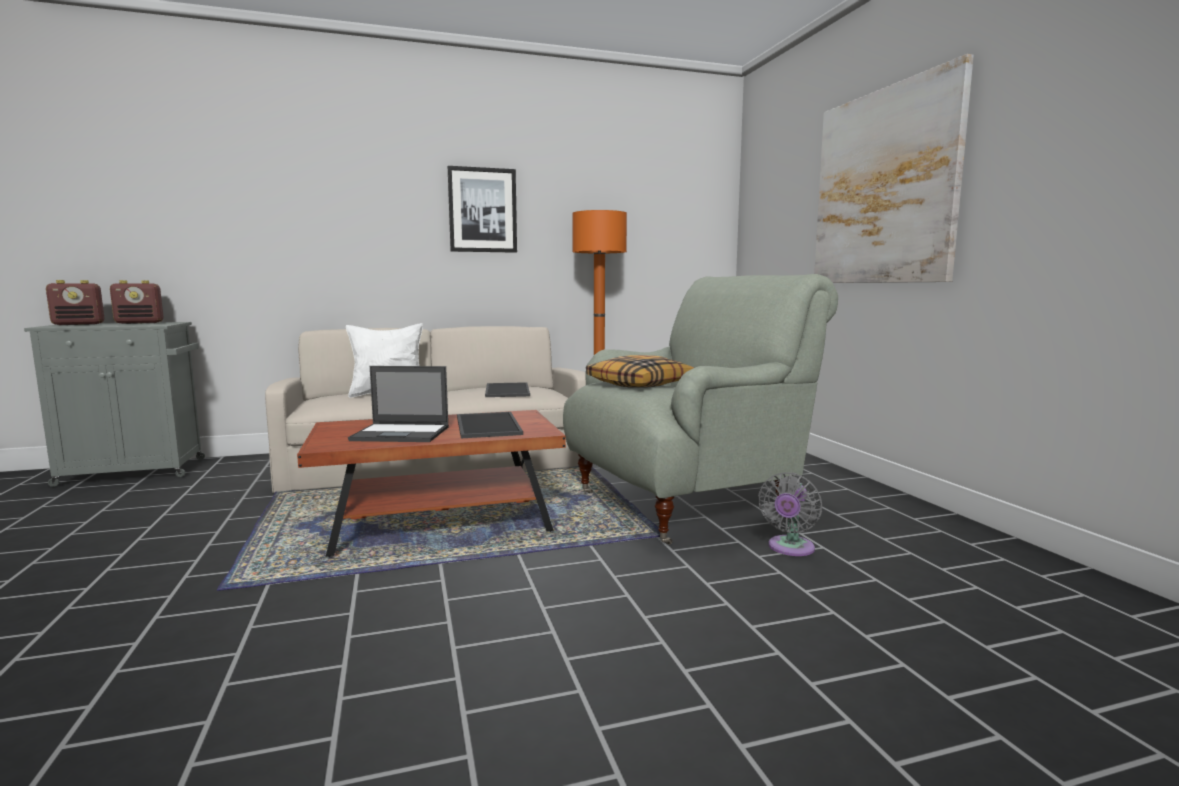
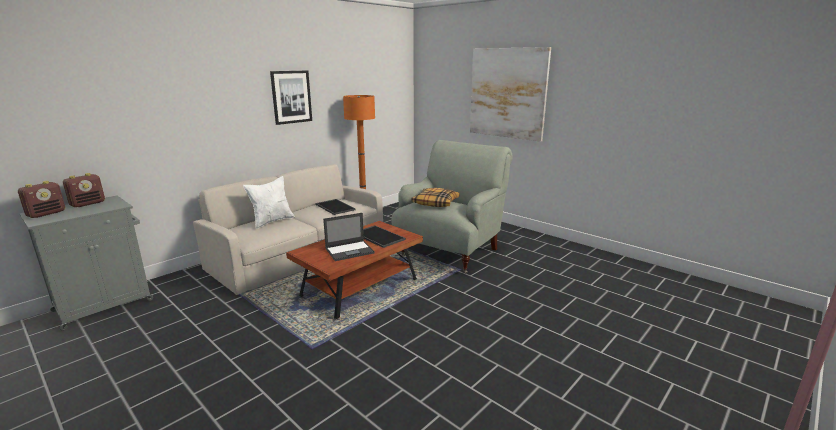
camera: 30 degrees left, 10 degrees up
grey fan [758,472,822,556] -> none

